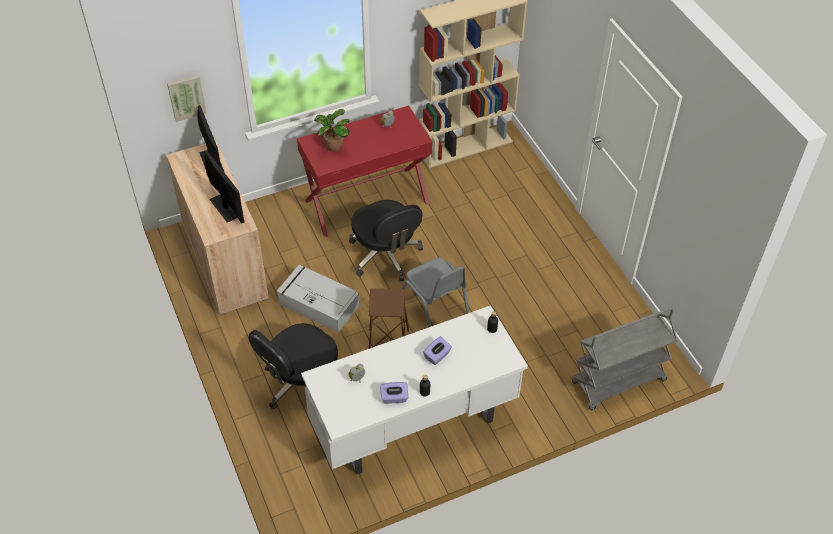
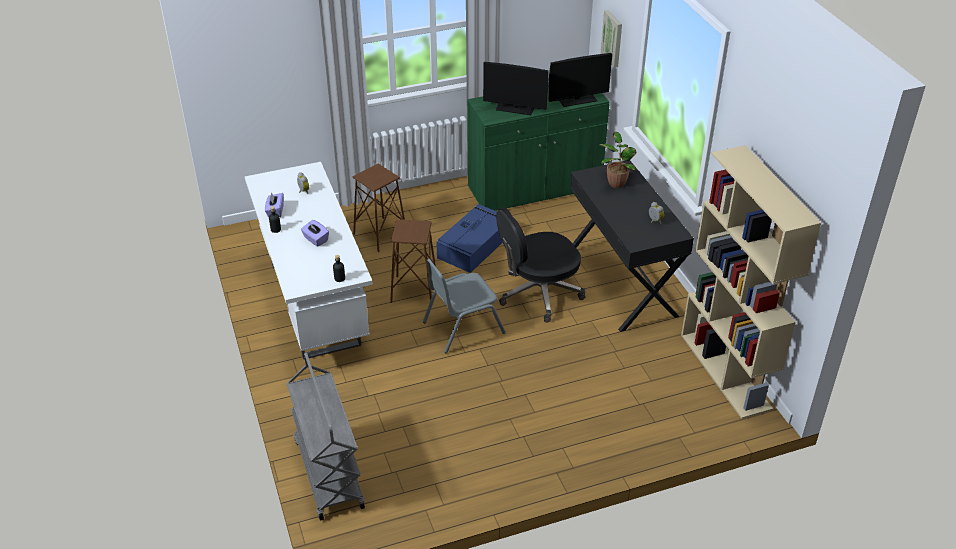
camera: 95 degrees right, 10 degrees down
beige cabinet [166,141,269,315] -> green cabinet [467,84,610,211]
monitor [205,151,244,223] -> monitor turned 45 degrees clockwise [483,62,548,115]
black office chair [248,323,338,409] -> brown stool [353,163,405,252]
grey storage box [277,264,360,333] -> blue storage box [436,204,503,273]
red desk [297,106,432,237] -> black desk [570,160,694,332]

